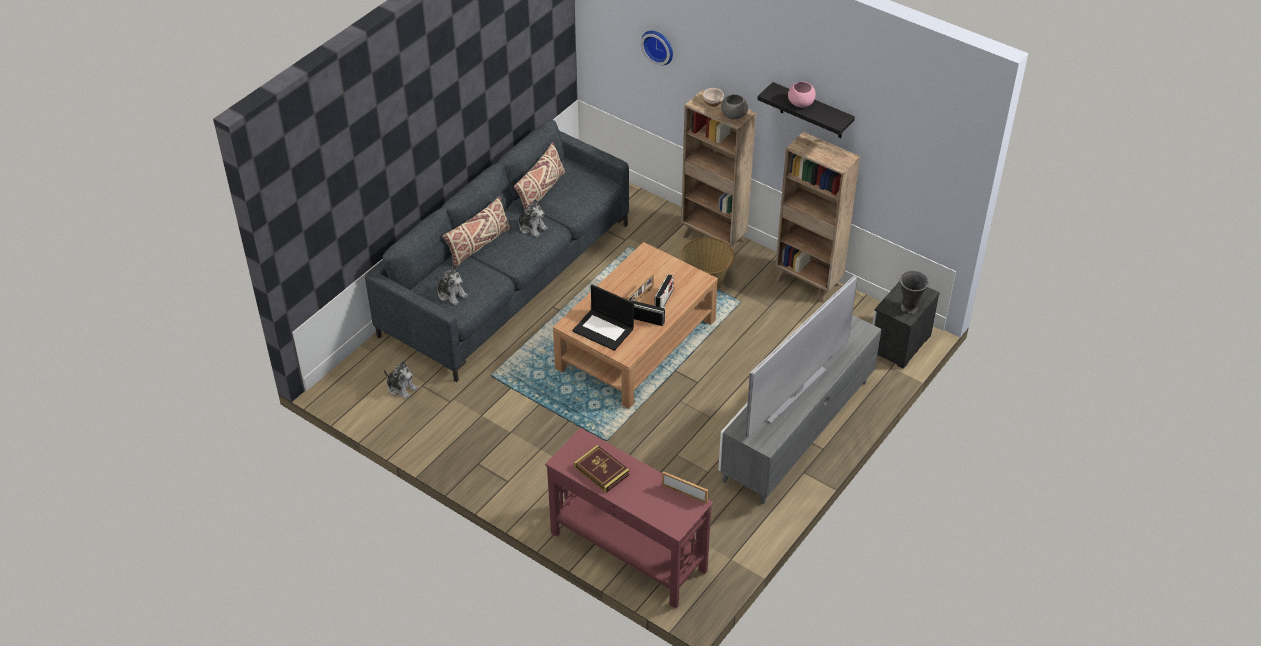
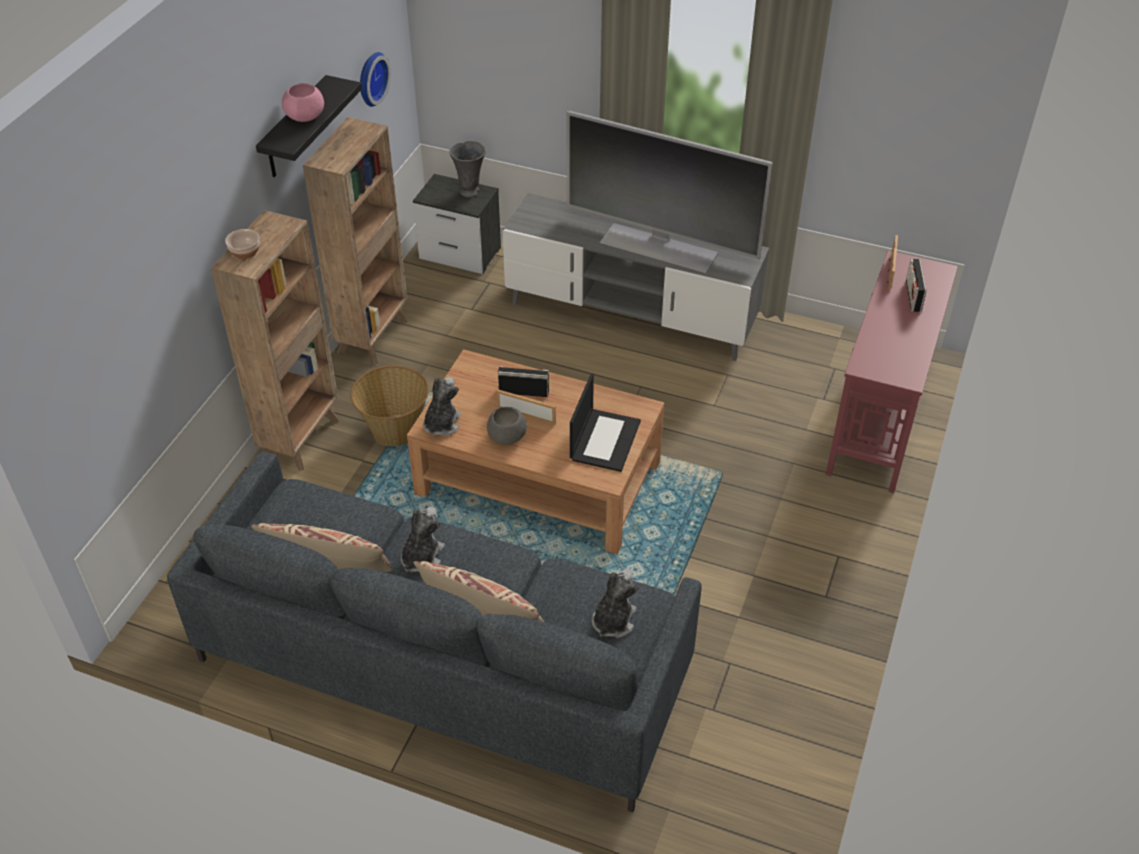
camera: 105 degrees left, 0 degrees up
plush toy [384,361,418,399] -> plush toy moved to [423,377,461,436]
book [574,445,630,493] -> none
radio [631,300,665,326] -> radio moved to [906,259,926,312]
wall clock [641,31,673,65] -> wall clock moved to [360,52,391,107]
grey bowl [721,94,748,119] -> grey bowl moved to [487,407,527,445]

